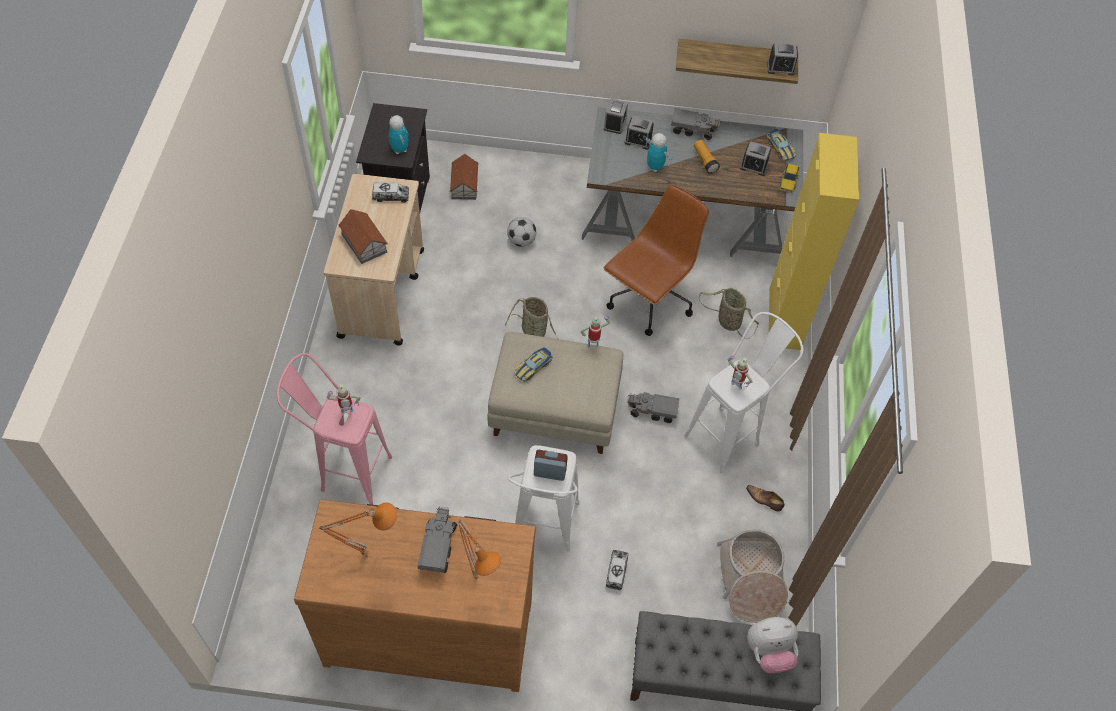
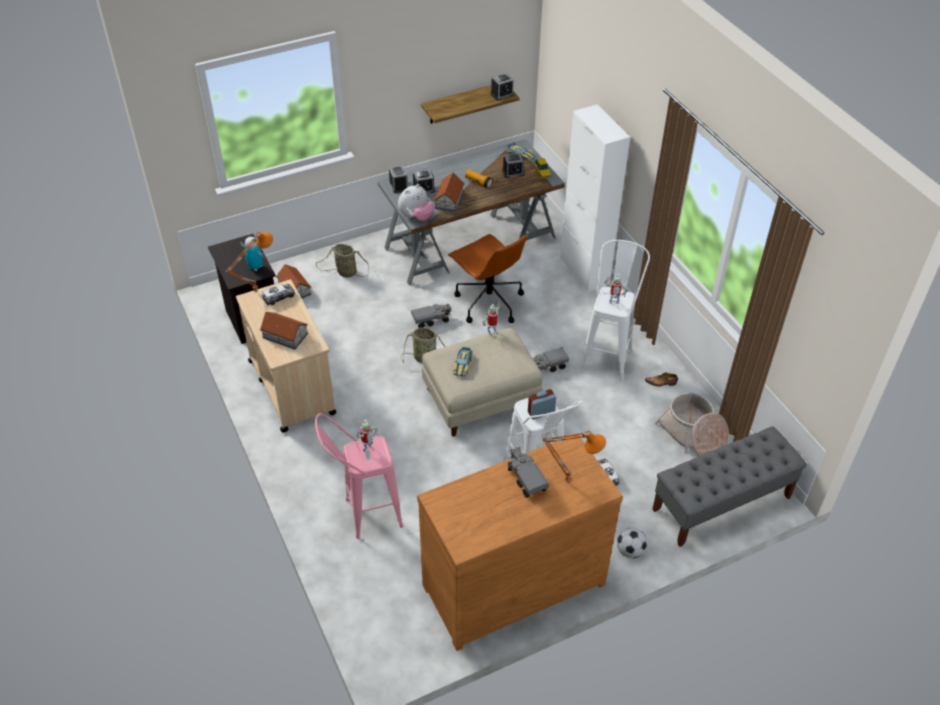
camera: 30 degrees left, 10 degrees down
orange table lamp [319,503,397,556] -> orange table lamp moved to [226,232,273,293]
football [507,217,536,247] -> football moved to [617,528,647,558]
brown office chair [603,185,709,336] -> brown office chair turned 135 degrees clockwise [448,234,527,323]
toy robot [644,133,673,172] -> toy house [434,173,465,212]
toy truck [671,108,721,140] -> toy truck moved to [411,304,452,328]
basket [699,288,759,339] -> basket moved to [316,244,369,277]
plush toy [747,617,798,673] -> plush toy moved to [398,184,434,221]
yellow cabinet [769,133,859,350] -> white cabinet [560,104,630,292]

